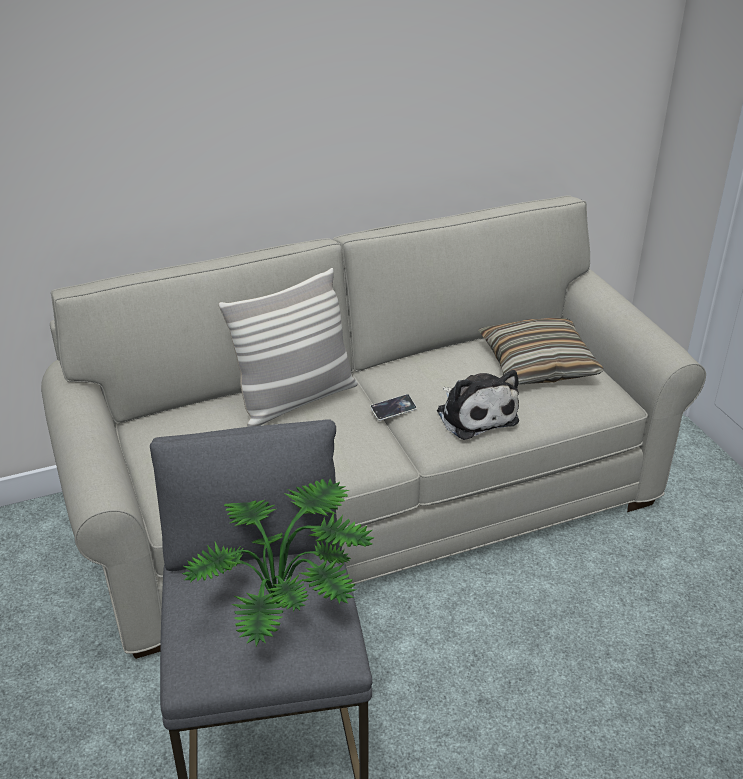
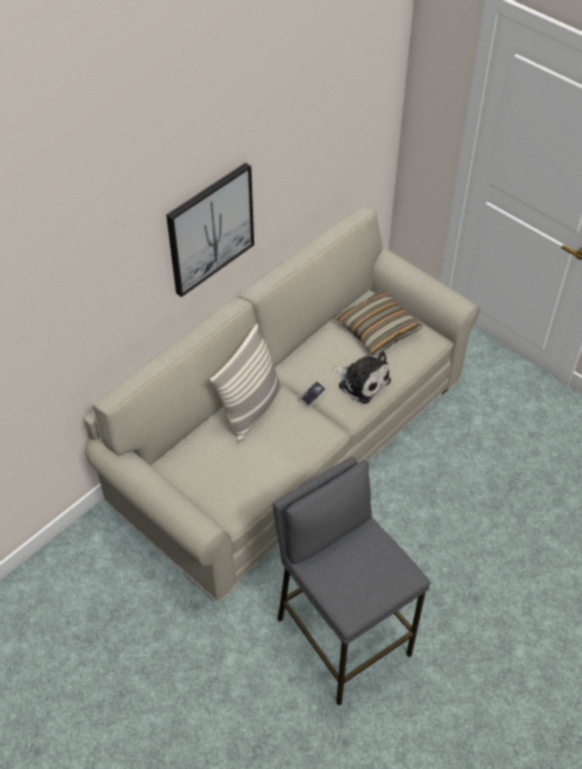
camera: 25 degrees left, 15 degrees up
potted plant [182,479,375,646] -> none
none -> picture [166,163,254,297]

